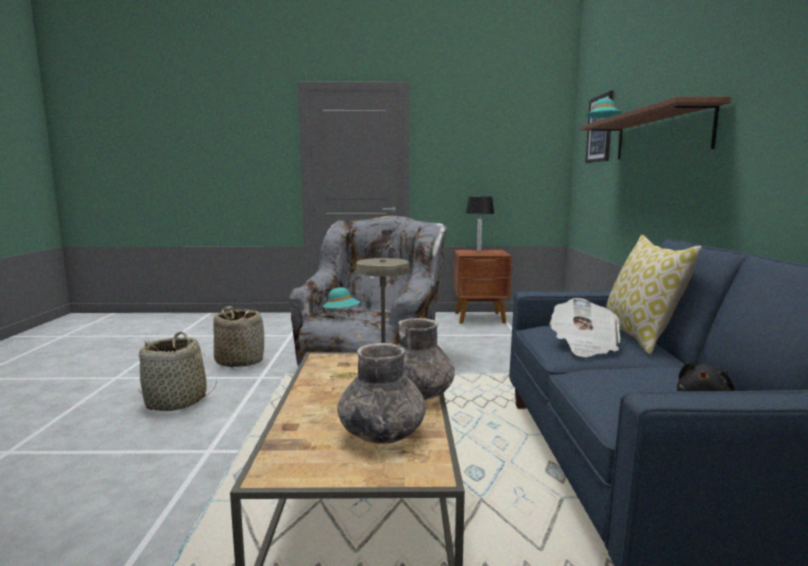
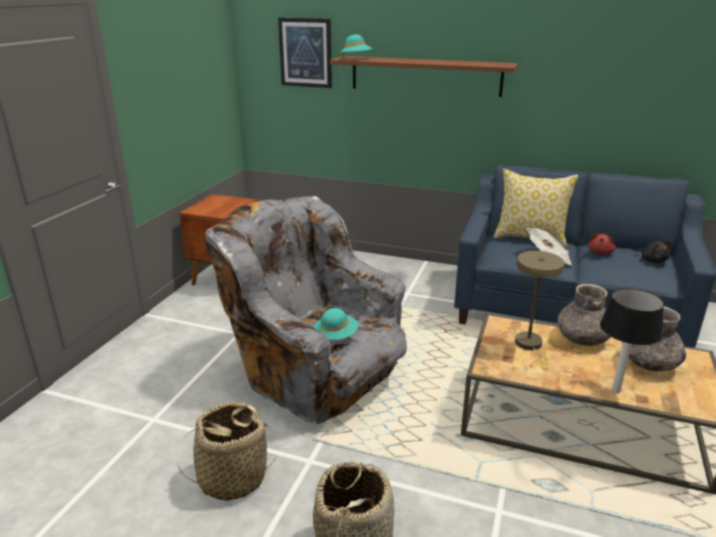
camera: 70 degrees left, 15 degrees up
table lamp [466,196,495,251] -> table lamp moved to [600,288,664,393]
none -> red plush toy [588,234,616,255]

